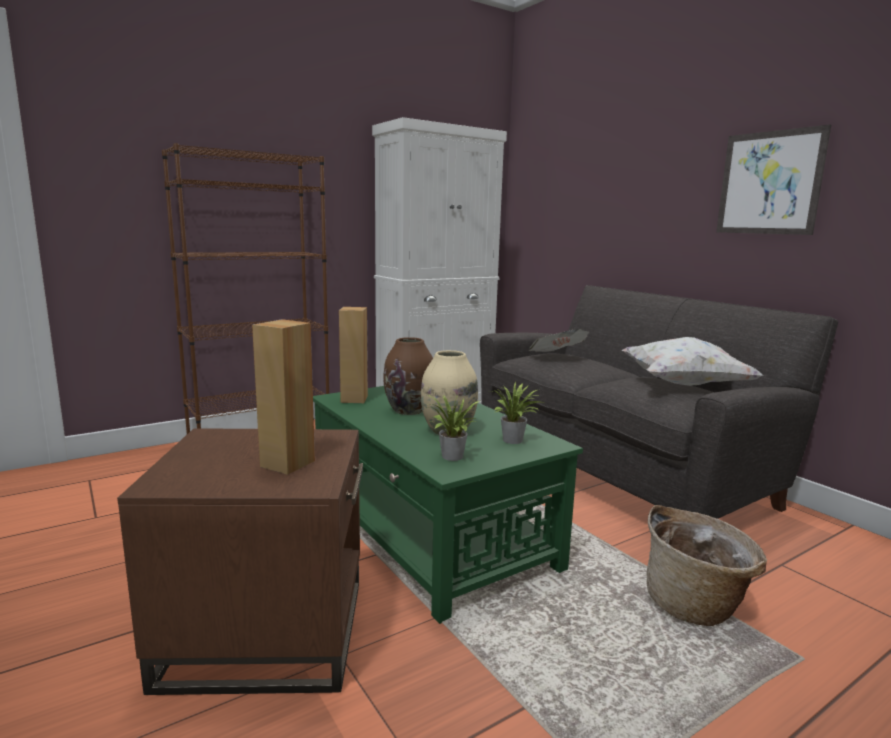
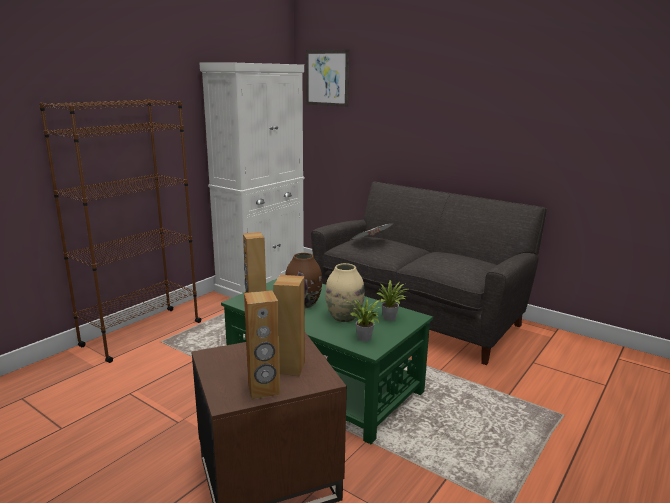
camera: 20 degrees left, 5 degrees up
white pillow [622,337,763,386] -> none
basket [647,505,767,626] -> none
picture [716,125,831,235] -> picture moved to [306,50,349,107]
none -> brown speaker [244,290,280,399]

